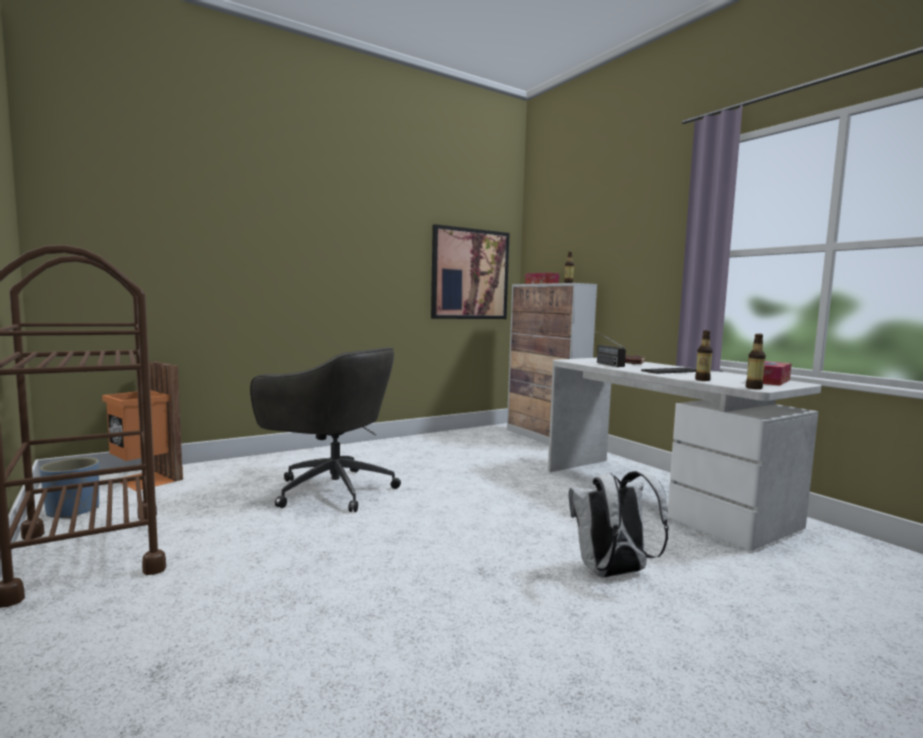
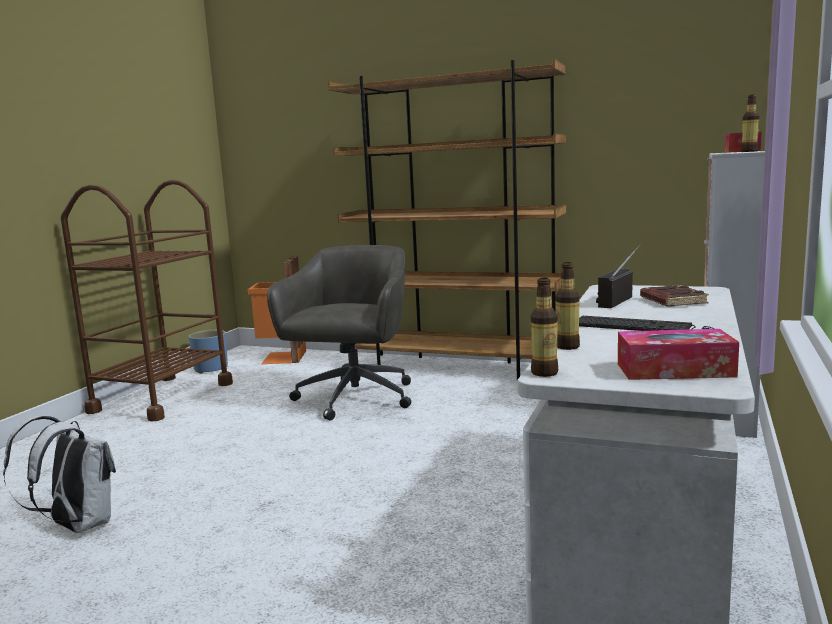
camera: 55 degrees right, 5 degrees up
grey office chair [250,347,401,512] -> grey office chair turned 150 degrees counterclockwise [267,245,411,420]
picture [431,224,510,319] -> none
white backpack [569,471,669,578] -> white backpack moved to [3,415,116,533]
none -> brown bookcase [328,59,566,380]

